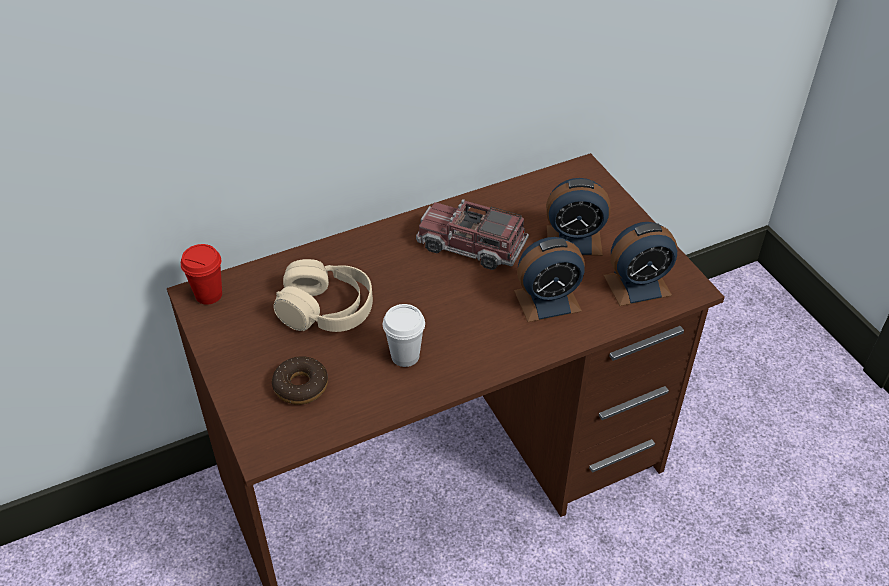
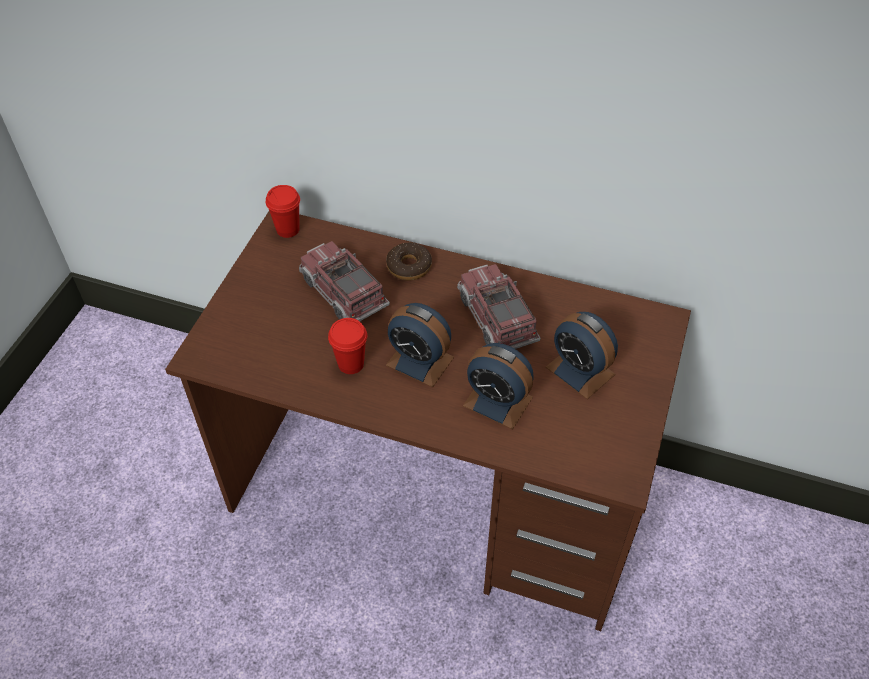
camera: 45 degrees right, 5 degrees up
donut [272,356,328,405] -> donut moved to [386,243,432,280]
beige headphones [274,259,373,332] -> toy truck [299,241,390,321]
white cup [383,304,425,367] -> red cup [328,318,367,374]
alarm clock [603,222,677,306] -> alarm clock moved to [386,303,454,387]

